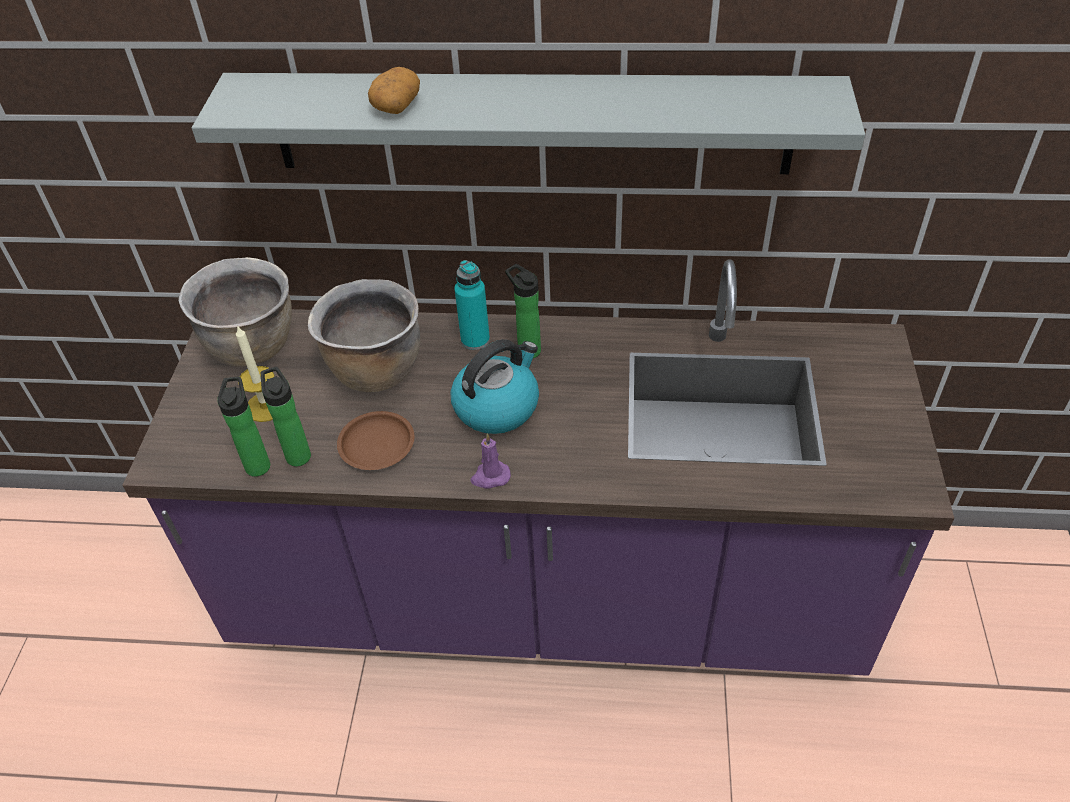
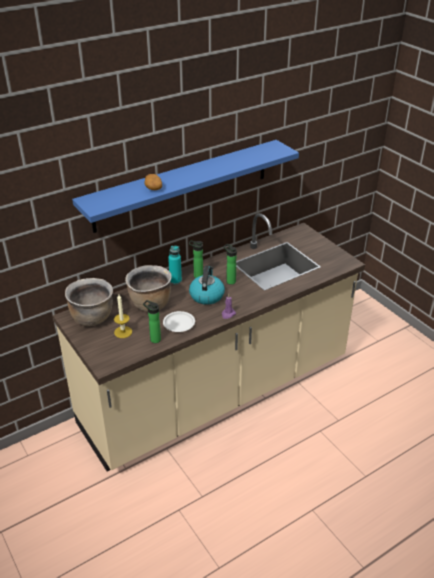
camera: 40 degrees left, 10 degrees down
purple counter [122,260,954,676] -> beige counter [53,213,365,472]
grey shelf [192,73,865,174] -> blue shelf [72,140,299,233]
bottle [217,377,270,477] -> bottle moved to [224,244,237,285]
brown plate [337,411,415,470] -> white plate [163,311,195,332]

